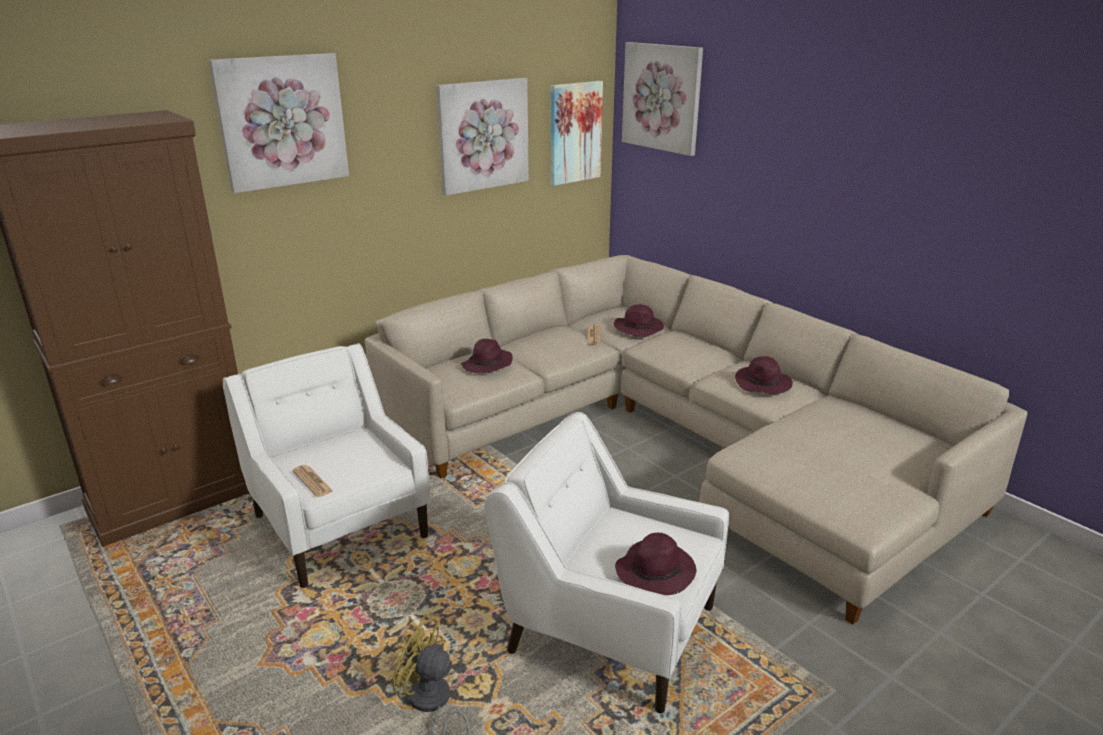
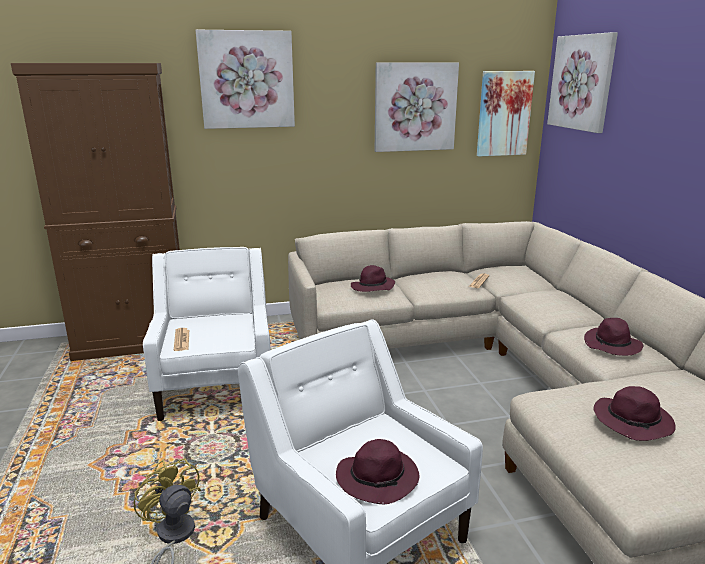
camera: 25 degrees right, 5 degrees down
purple hat [614,304,664,337] -> purple hat moved to [593,386,676,441]

